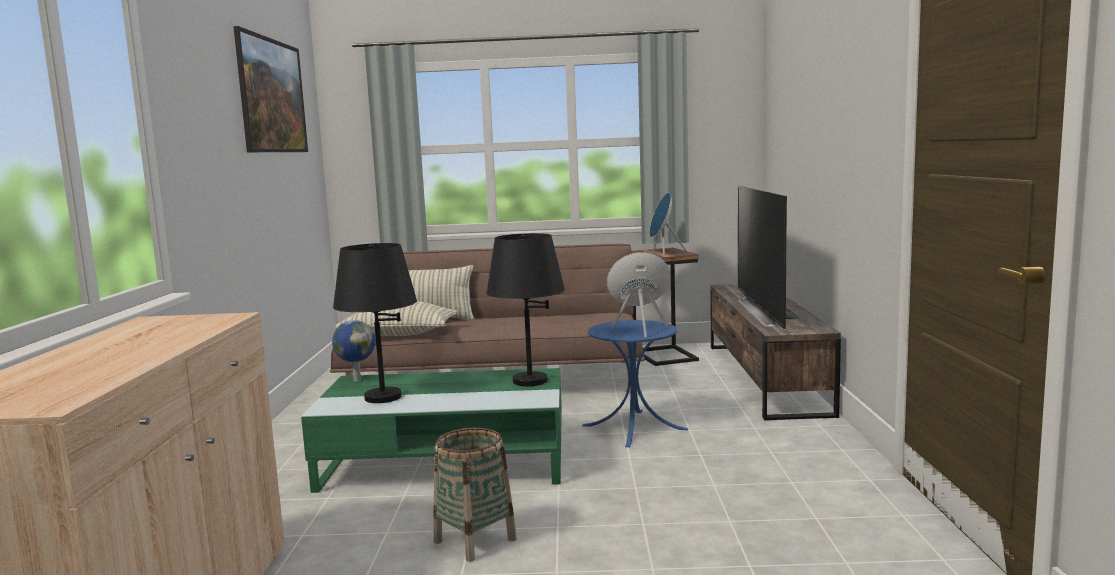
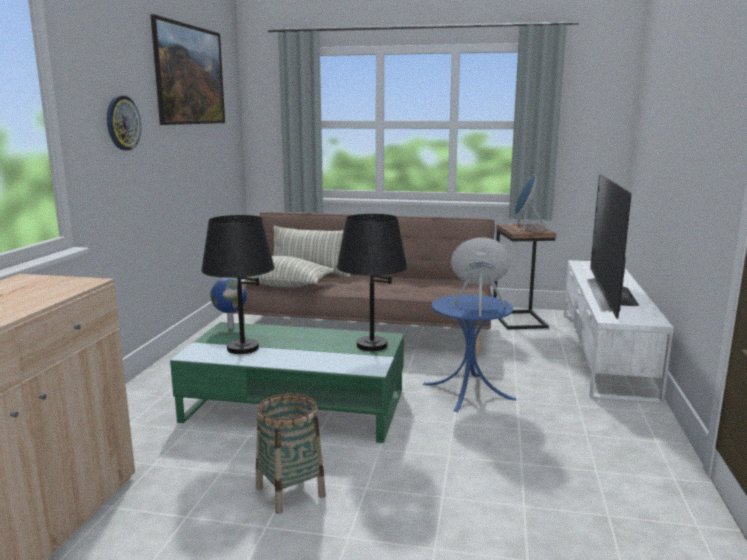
camera: 10 degrees right, 5 degrees up
brown tv stand [710,284,841,421] -> white tv stand [564,260,674,405]
none -> wall clock [107,96,141,151]

